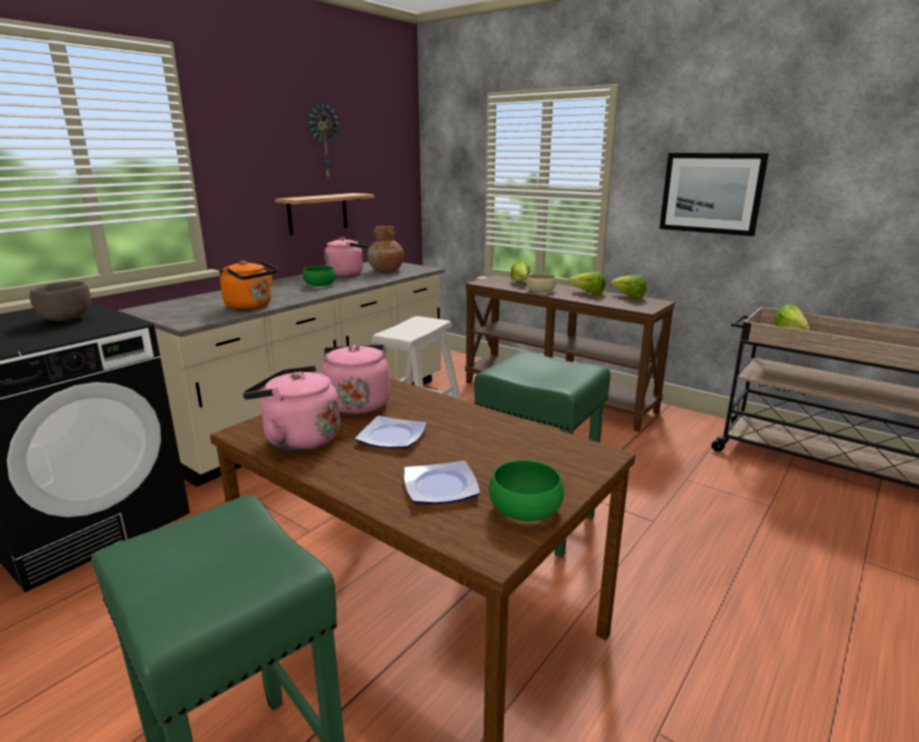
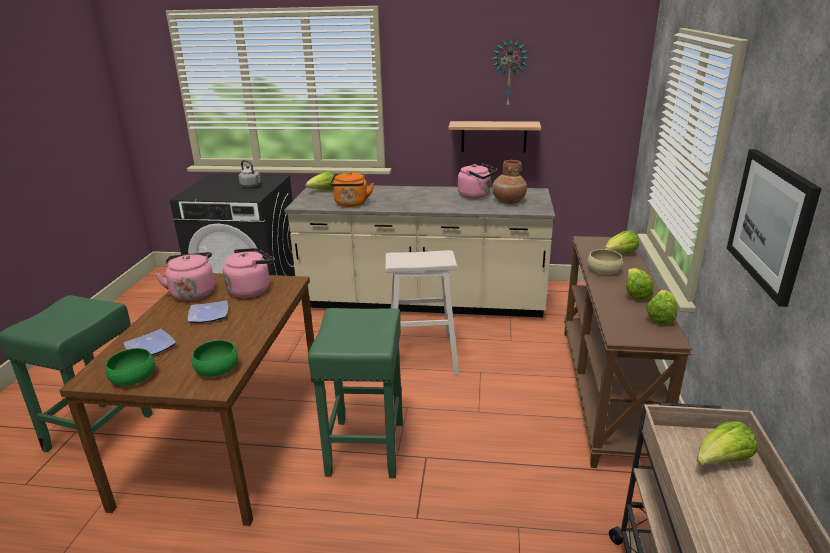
camera: 60 degrees right, 5 degrees up
brown bowl [30,281,91,321] -> grey kettle [238,160,261,187]
green bowl [303,266,336,286] -> green bowl moved to [191,340,238,377]
none -> lettuce [305,171,334,190]

